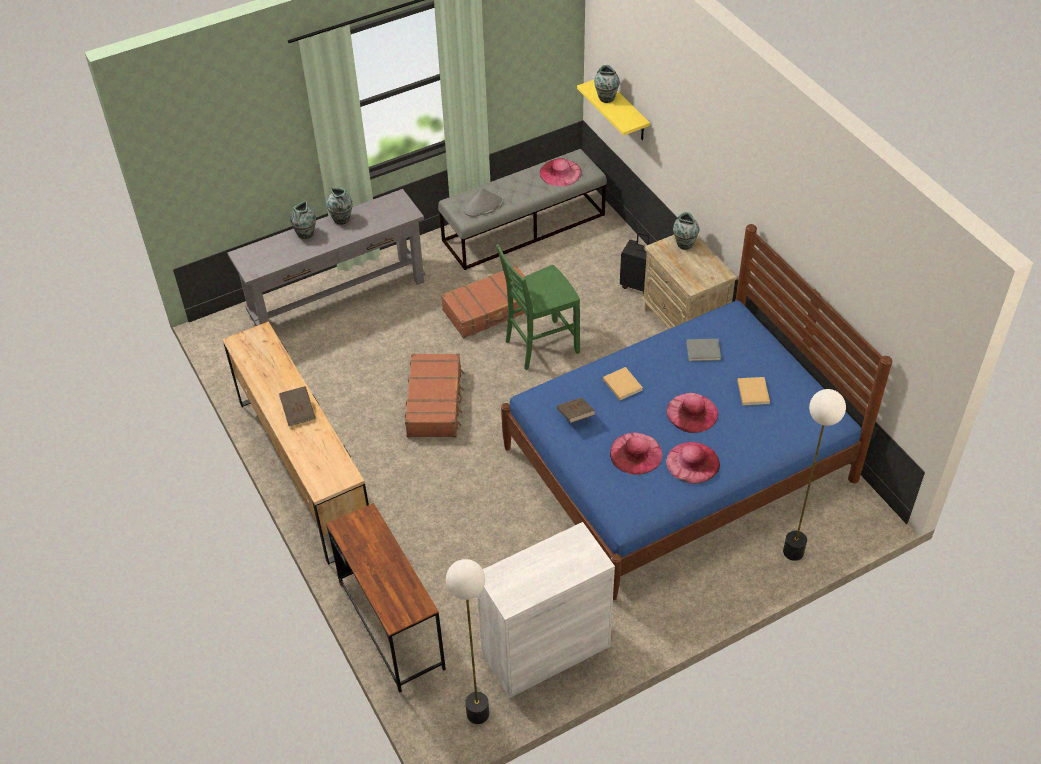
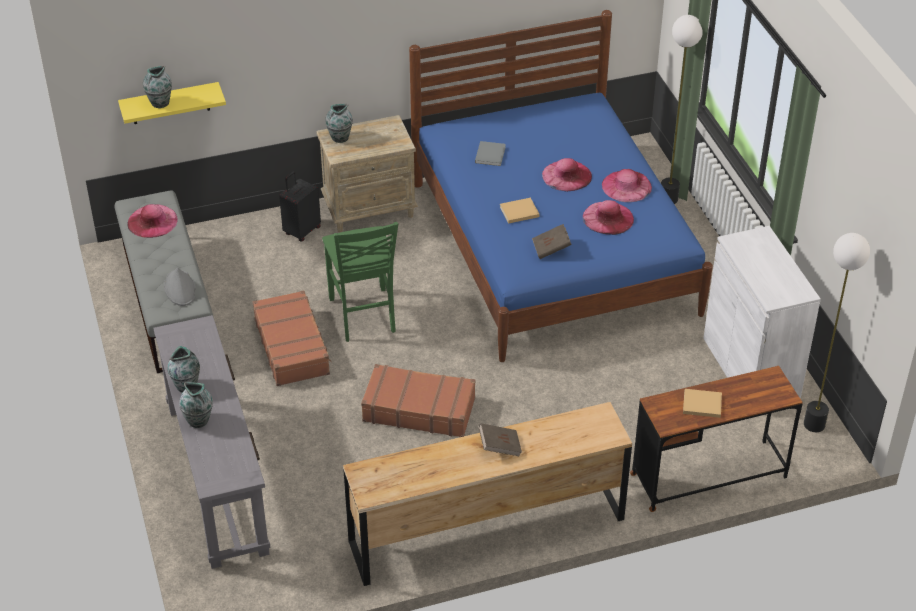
camera: 80 degrees left, 5 degrees down
beige book [737,377,770,405] -> beige book moved to [683,389,722,418]

